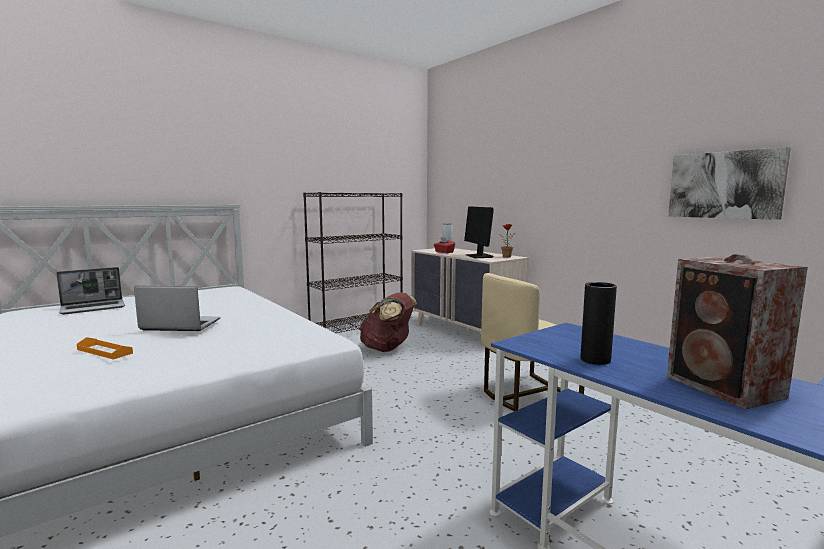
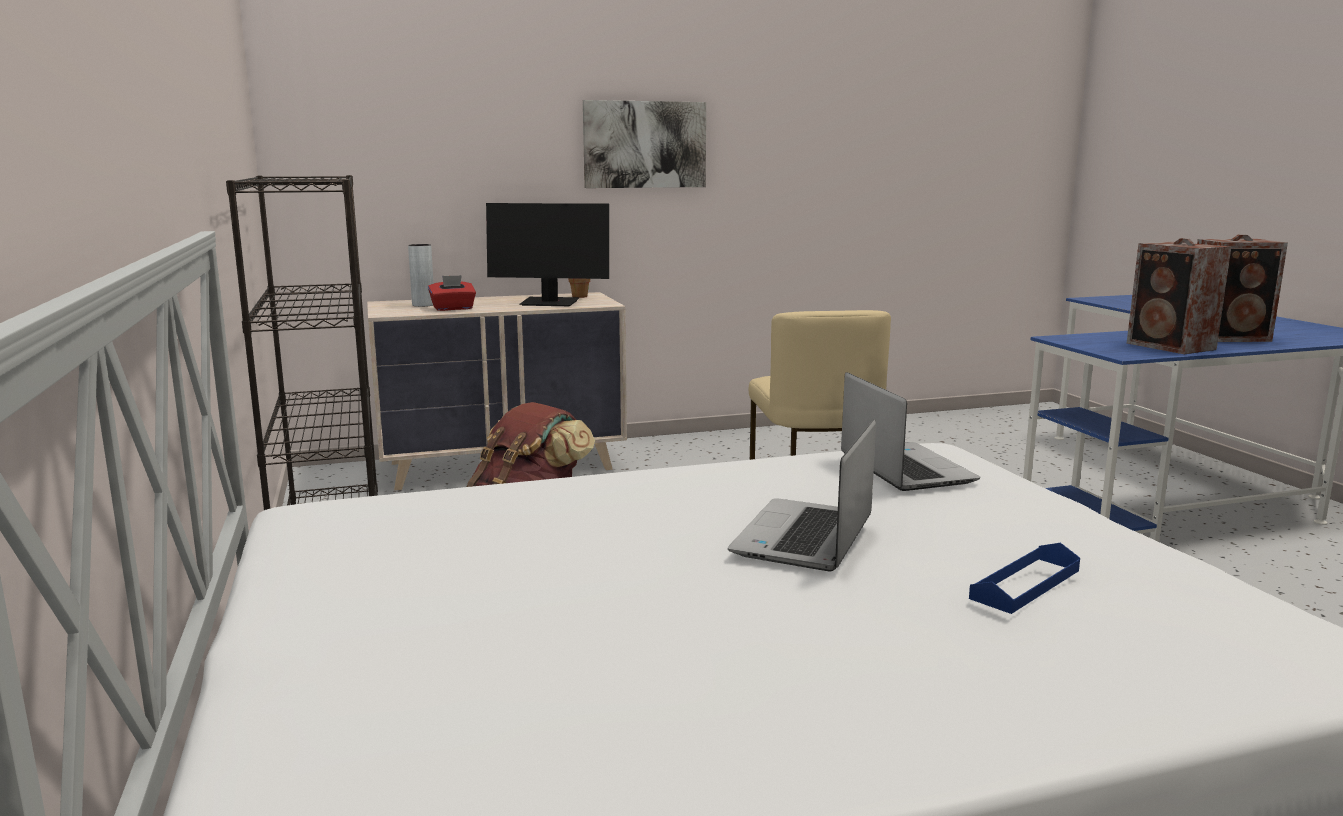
camera: 70 degrees left, 5 degrees up
laptop [56,267,125,315] -> laptop moved to [841,372,980,491]
orange tray [77,337,133,359] -> blue tray [969,543,1080,614]
black vase [581,282,617,365] -> speaker [1127,238,1231,354]
picture [668,147,791,220] -> picture moved to [583,100,706,188]

